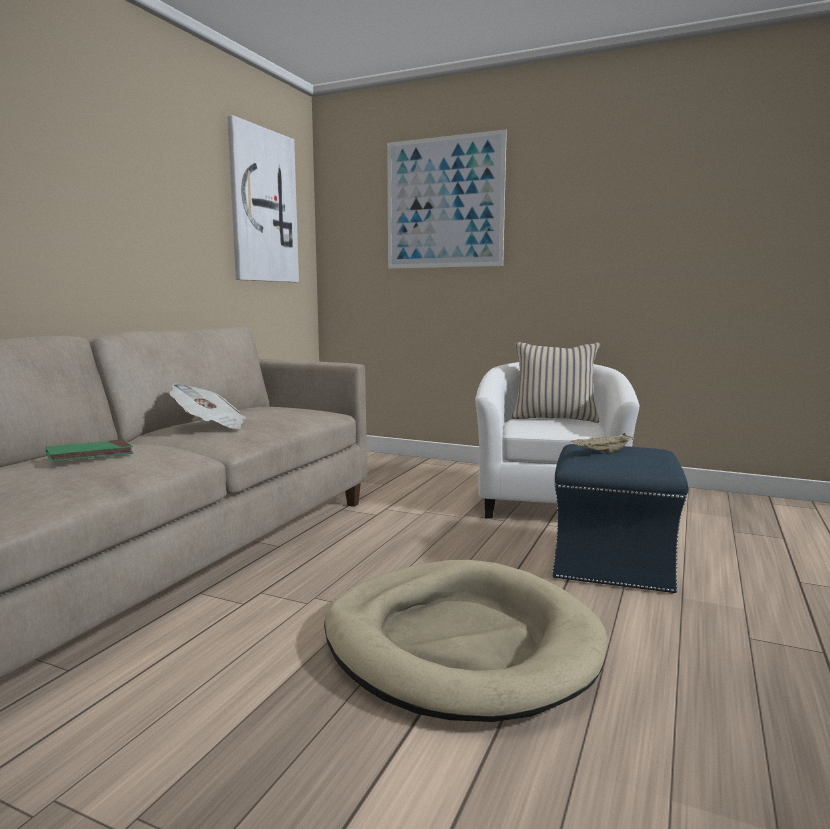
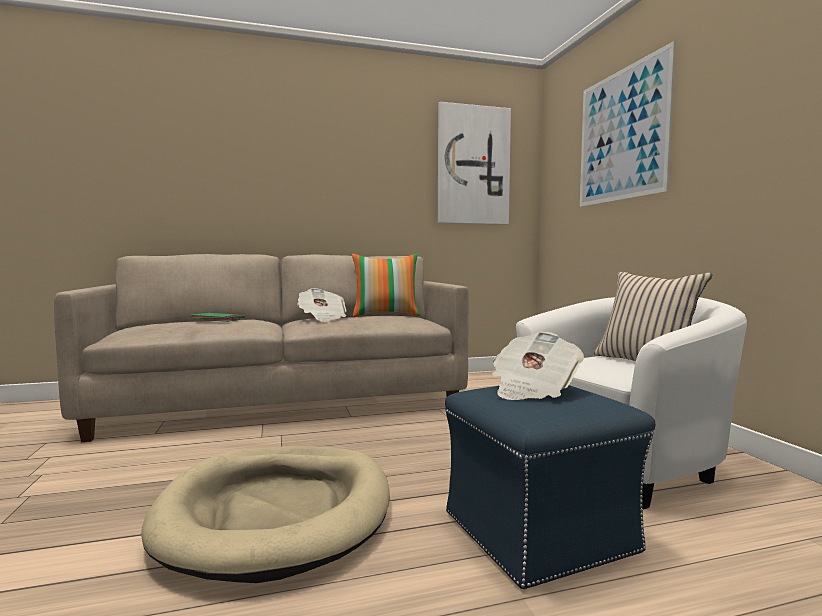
camera: 50 degrees right, 5 degrees down
beige tray [571,433,635,453] -> newspaper [492,332,584,400]
none -> pillow [352,254,420,317]

